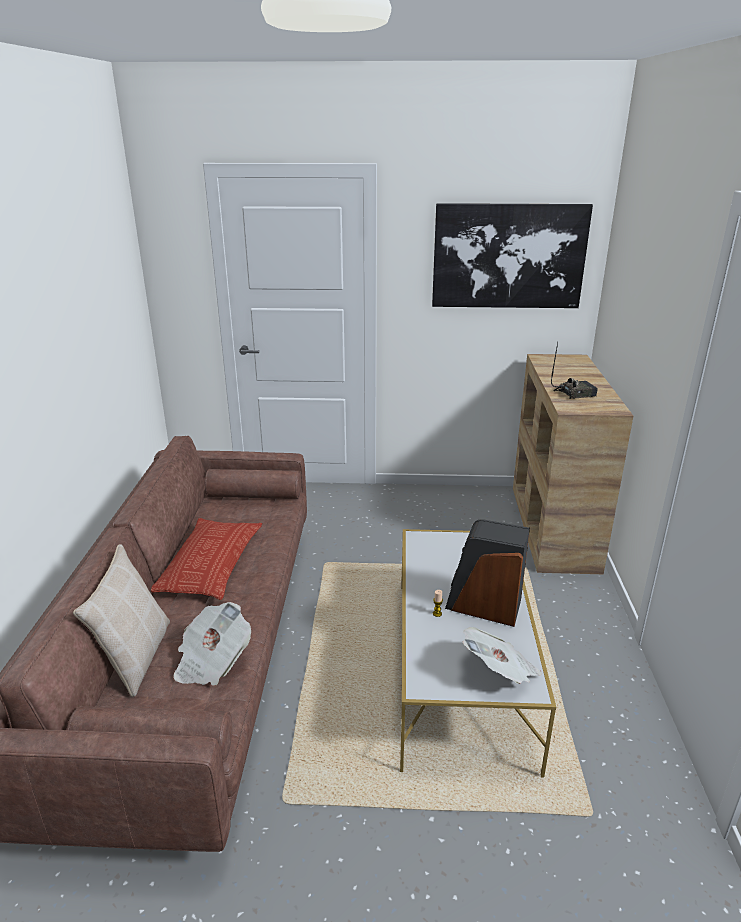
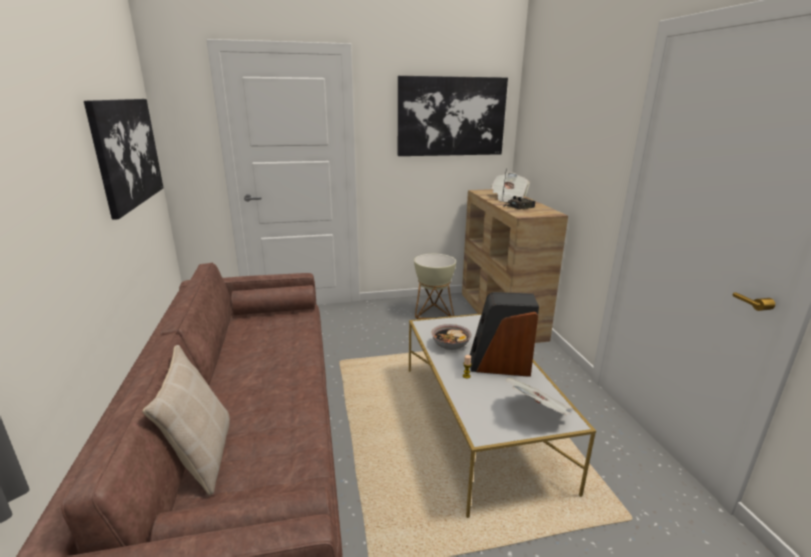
camera: 15 degrees left, 5 degrees down
pillow [151,518,262,600] -> none
newspaper [173,602,251,686] -> newspaper moved to [491,172,530,202]
none -> picture [84,99,164,220]
none -> planter [414,254,456,319]
none -> bowl [431,324,471,350]

